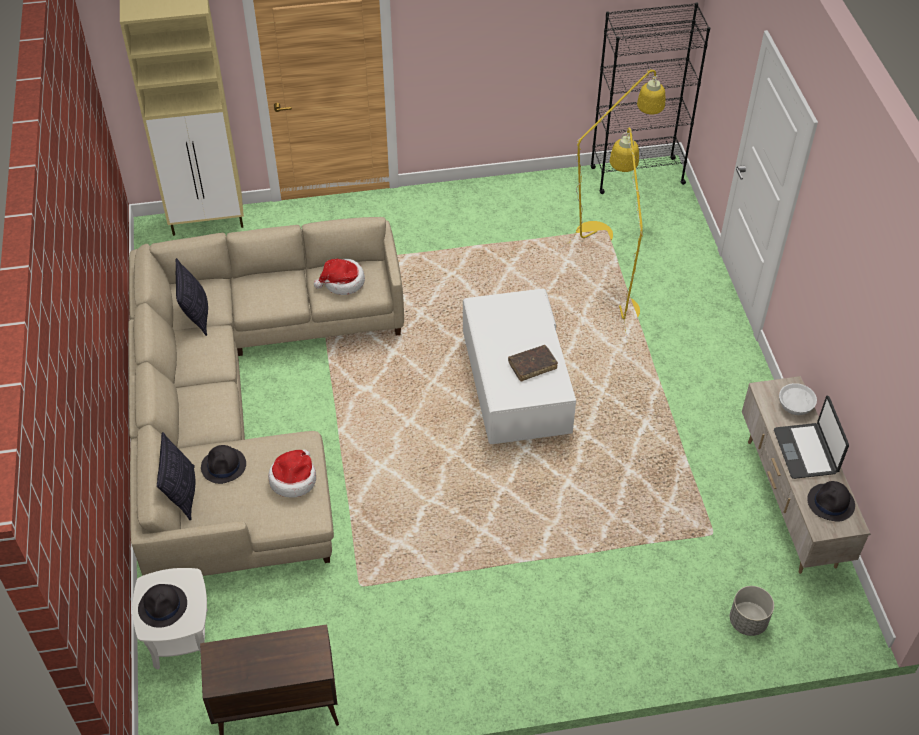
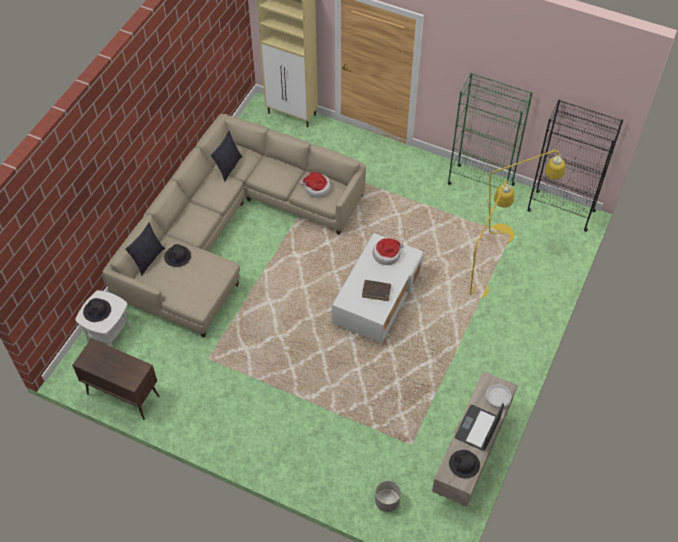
camera: 35 degrees right, 5 degrees up
hat [268,449,316,498] -> hat moved to [372,238,404,265]
none -> green bookcase [448,73,533,188]

